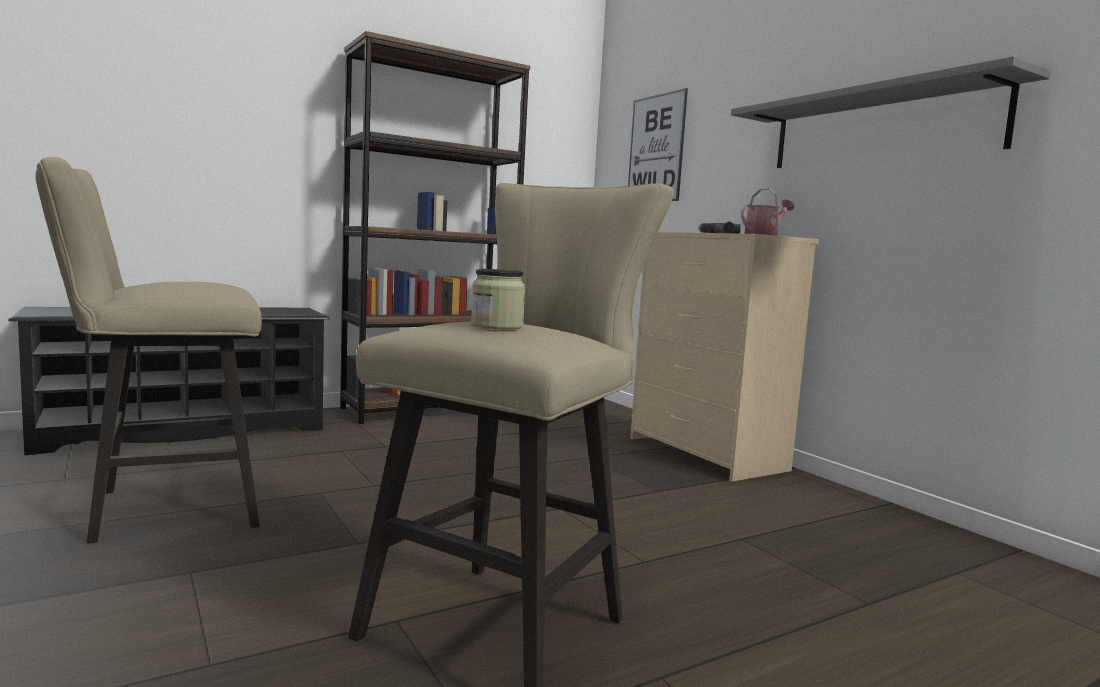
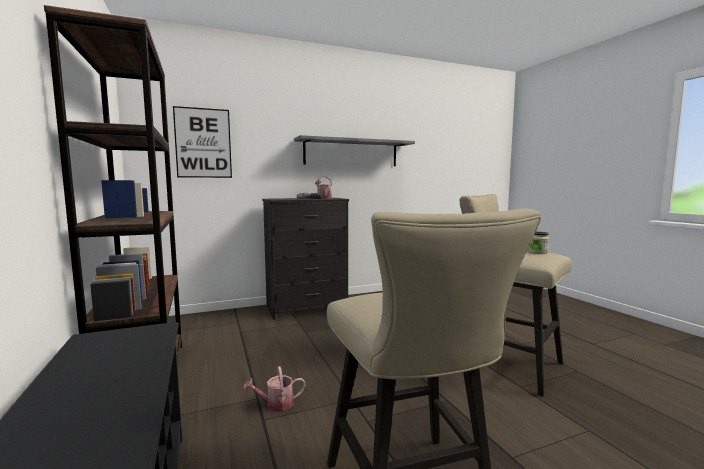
camera: 80 degrees left, 0 degrees up
beige dresser [630,232,819,482] -> black dresser [262,198,349,319]
none -> watering can [243,366,305,411]

